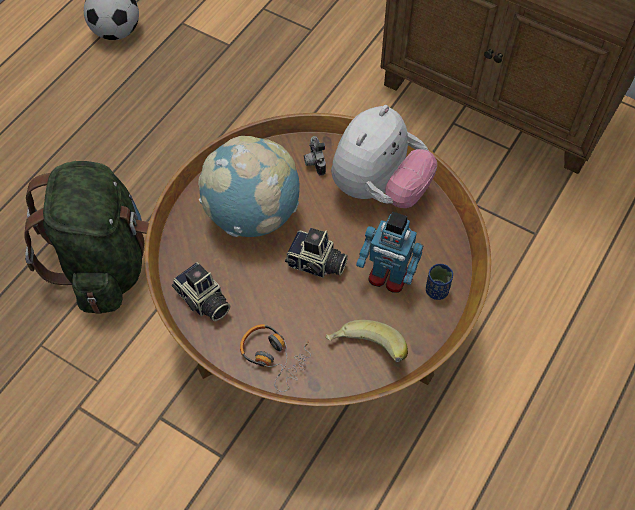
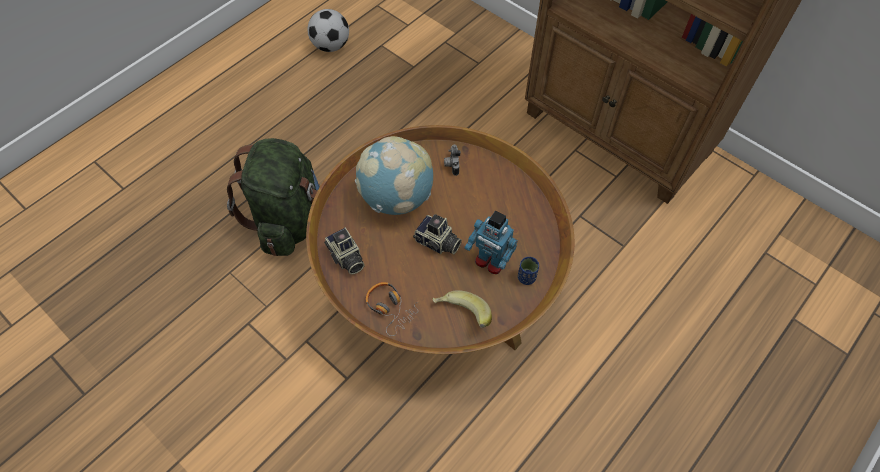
camera: 10 degrees right, 0 degrees up
plush toy [331,105,437,208] -> none

